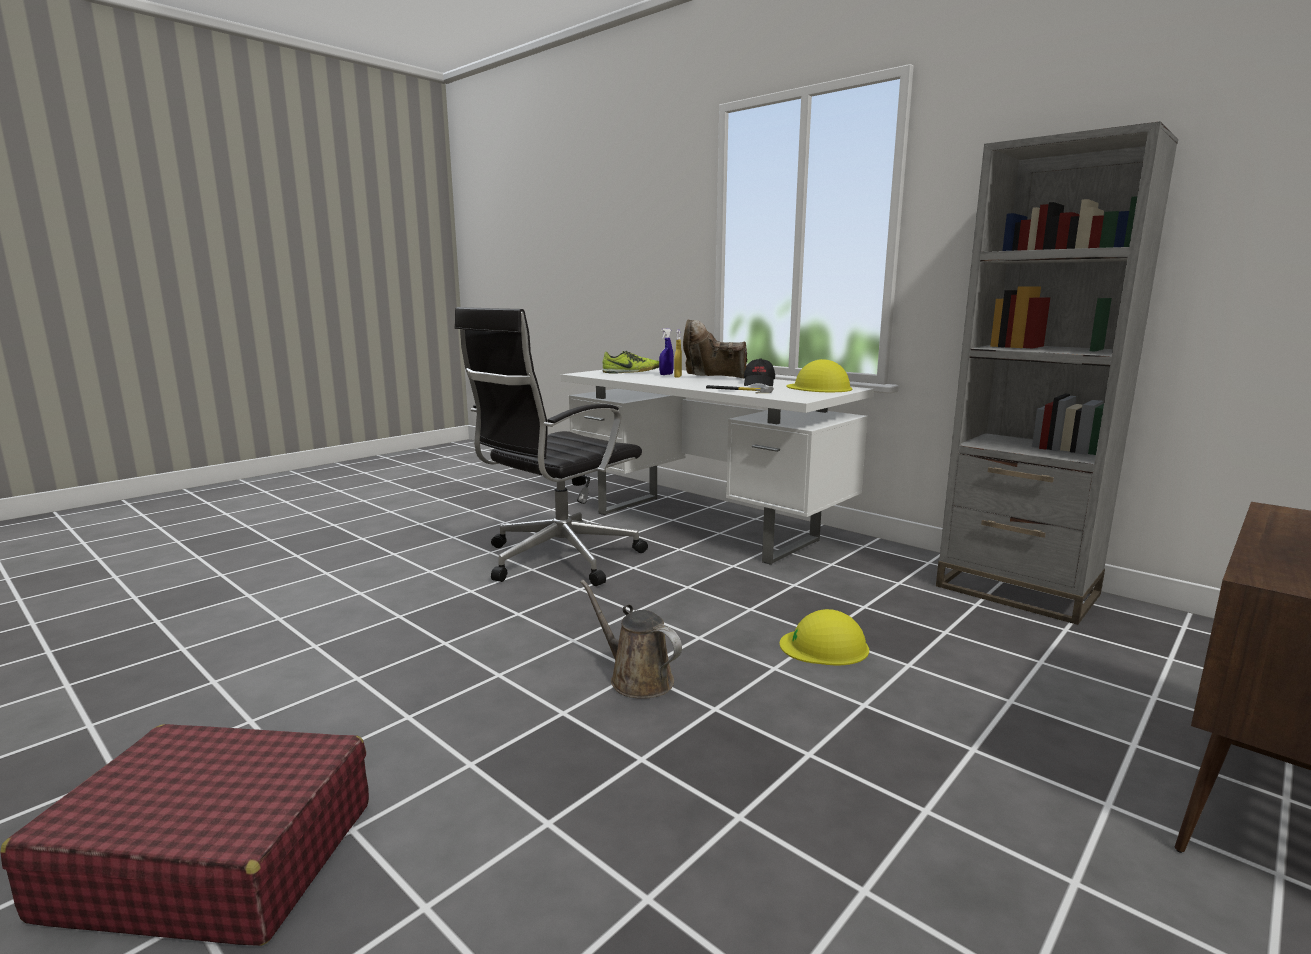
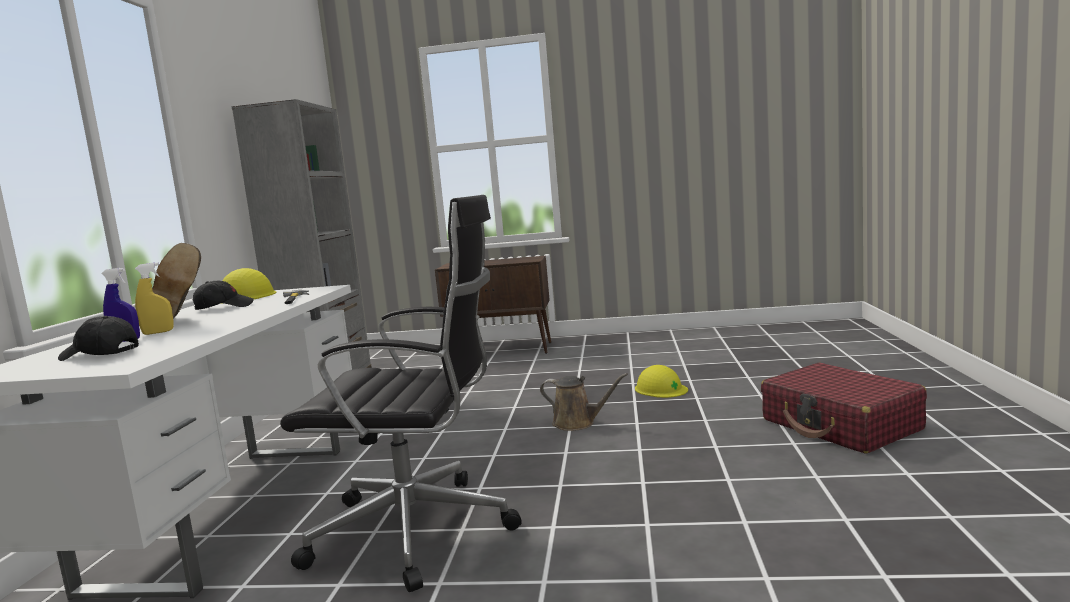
camera: 125 degrees left, 5 degrees down
brown watering can [581,580,682,699] -> brown watering can turned 75 degrees counterclockwise [540,373,628,431]
shoe [602,351,659,374] -> black cap [58,316,139,361]
yellow hard hat [780,609,869,666] -> yellow hard hat moved to [635,365,688,398]

